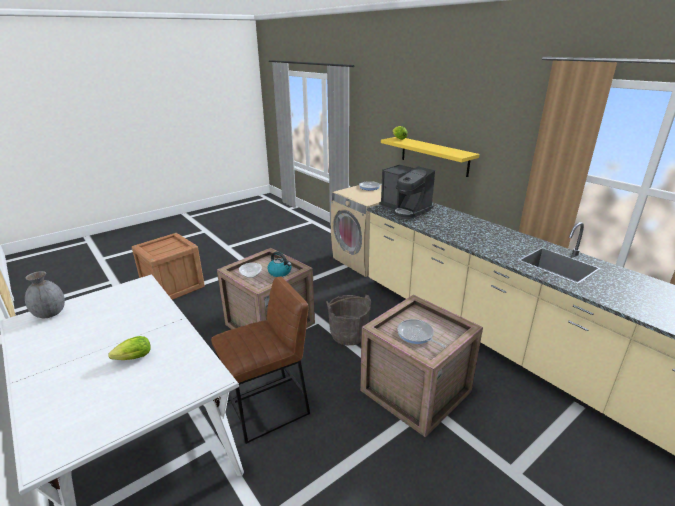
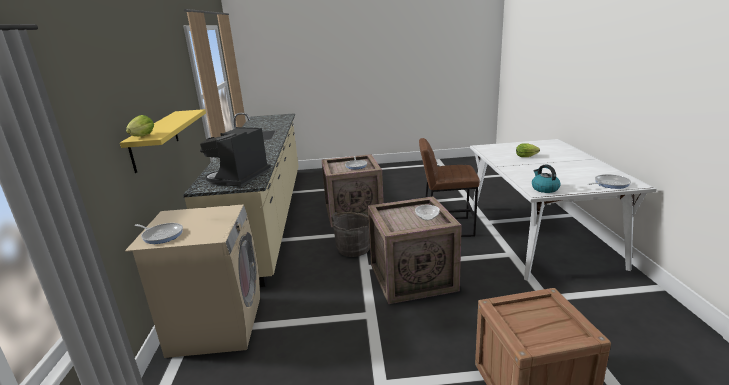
camera: 145 degrees left, 5 degrees down
grey vase [25,271,65,318] -> frying pan [588,174,631,189]
kettle [267,252,291,277] -> kettle moved to [532,164,561,193]
coffee machine [379,165,435,219] -> coffee machine turned 150 degrees counterclockwise [200,127,271,187]

